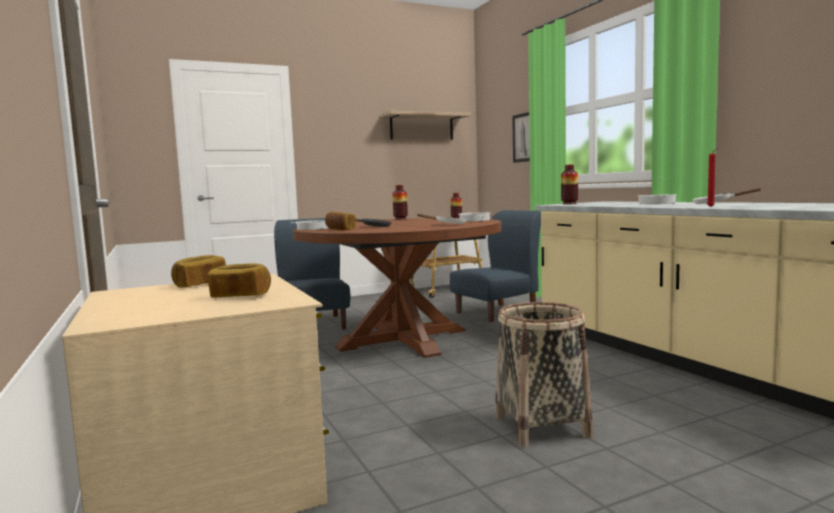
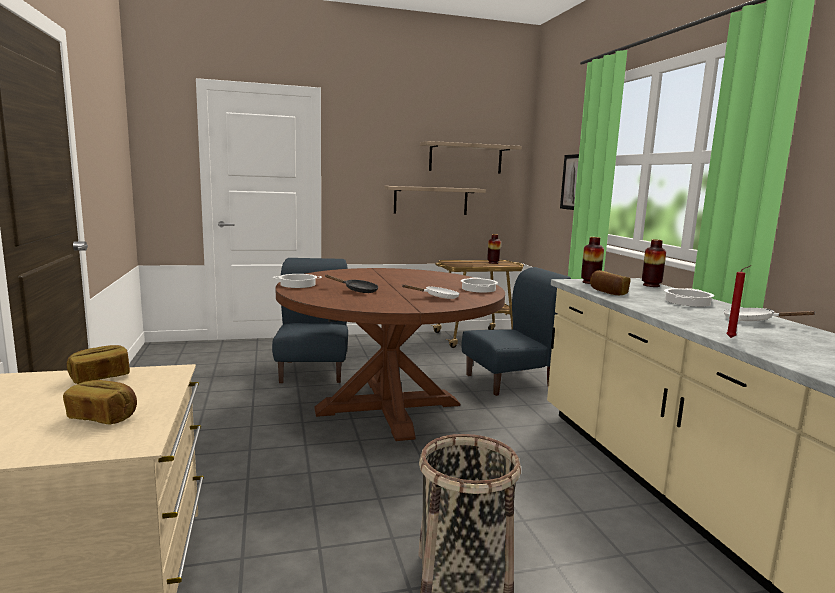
camera: 10 degrees right, 5 degrees up
bread [325,212,355,230] -> bread moved to [590,270,631,296]
vase [393,185,408,220] -> vase moved to [642,239,666,287]
none -> shelf [384,186,486,215]

